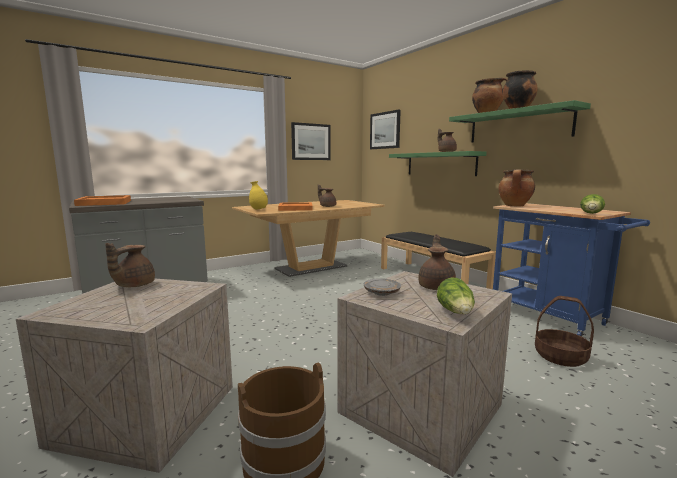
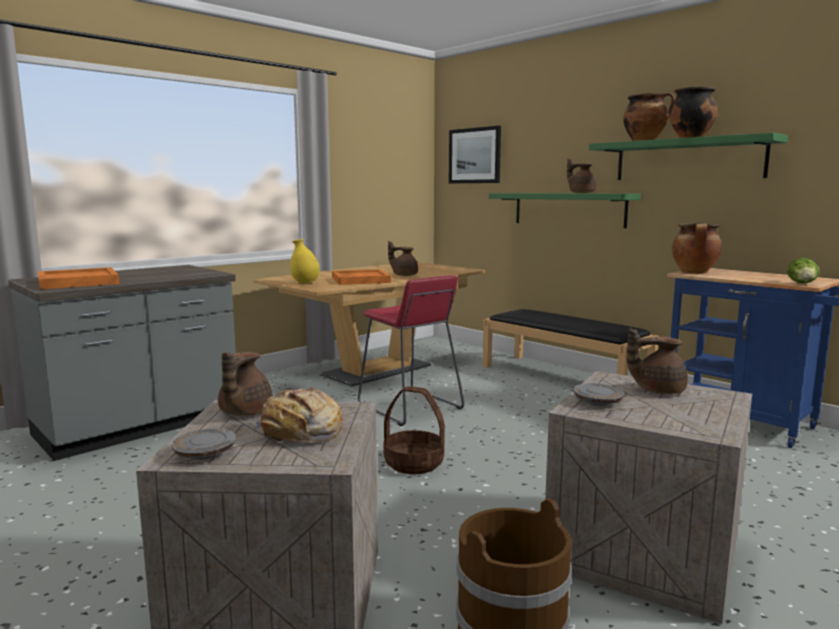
camera: 10 degrees left, 0 degrees up
picture [291,122,331,160] -> none
brown teapot [418,234,456,290] -> brown teapot turned 90 degrees counterclockwise [627,328,688,394]
lettuce [437,277,475,314] -> none
basket [535,296,594,367] -> basket moved to [384,386,445,474]
none -> grey plate [171,428,236,460]
none -> bread [252,387,342,444]
none -> red stool [358,275,464,426]

